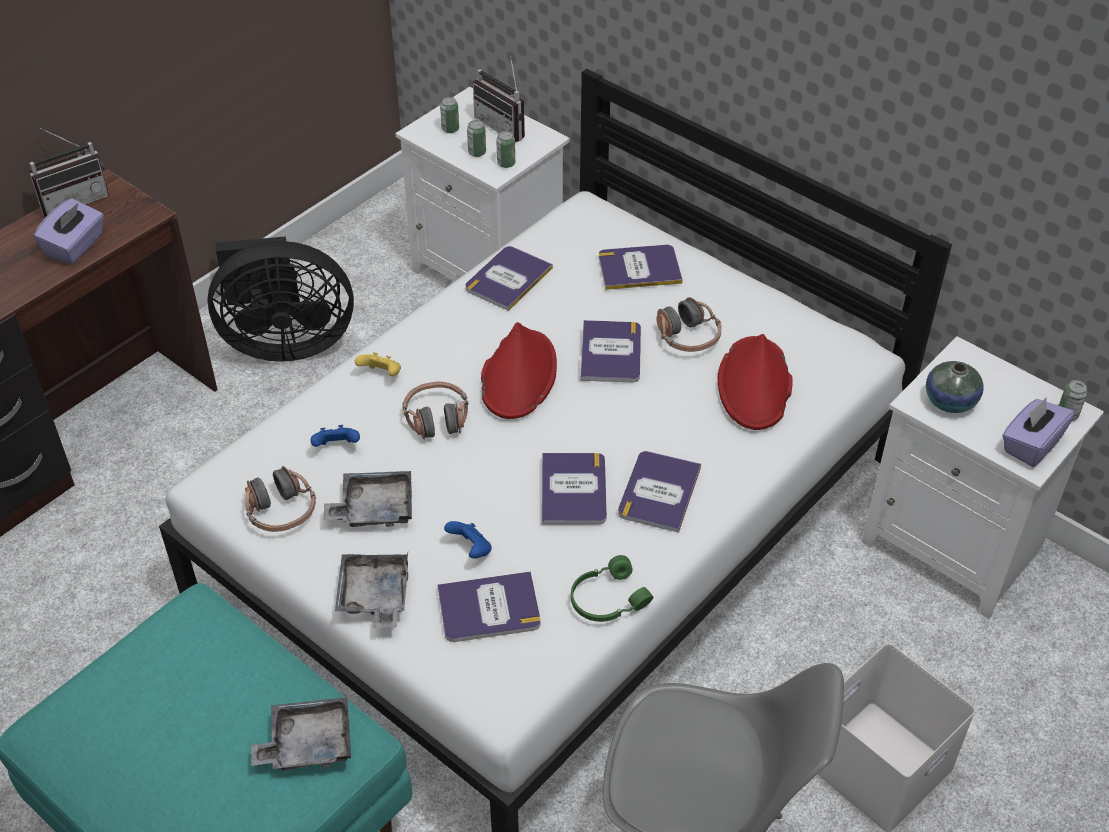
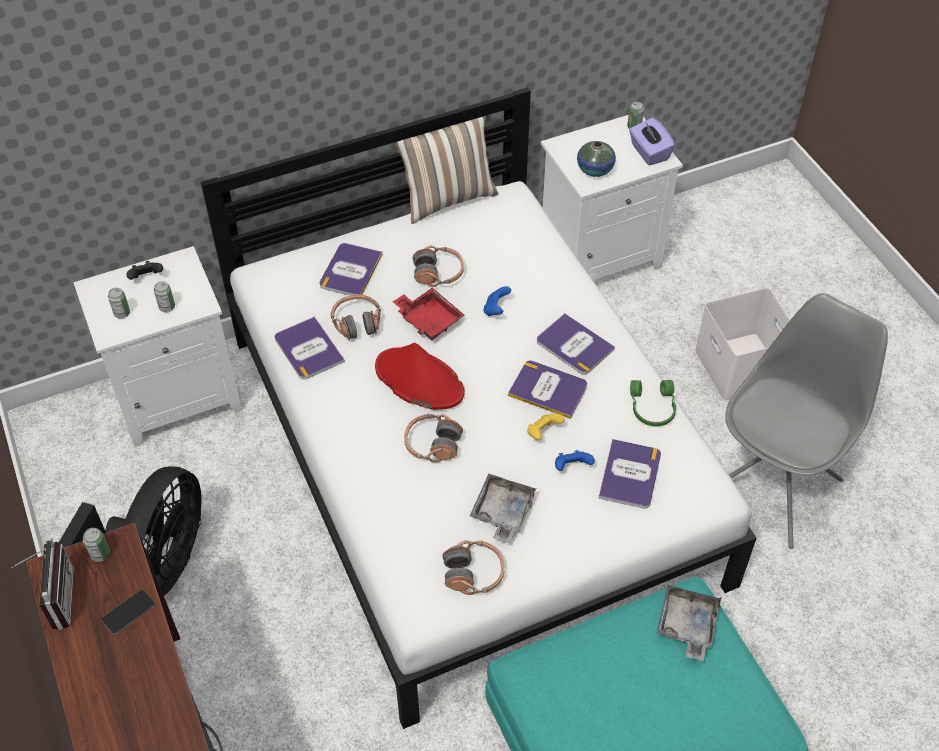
camera: 65 degrees left, 5 degrees up
purple tissue box [34,198,104,264] -> phone [102,590,155,634]
blue game controller [311,425,360,447] -> blue game controller moved to [483,286,511,316]
grey tray [335,553,408,628] -> none
yellow game controller [355,352,401,376] -> yellow game controller moved to [527,414,565,440]
radio [473,56,525,142] -> black game controller [126,261,163,280]
can [496,131,515,168] -> can moved to [83,528,110,562]
book [580,320,641,382] -> red tray [393,288,465,340]
red hat [717,334,793,430] -> none
none -> headphones [331,294,381,340]
none -> pillow [394,116,498,224]

